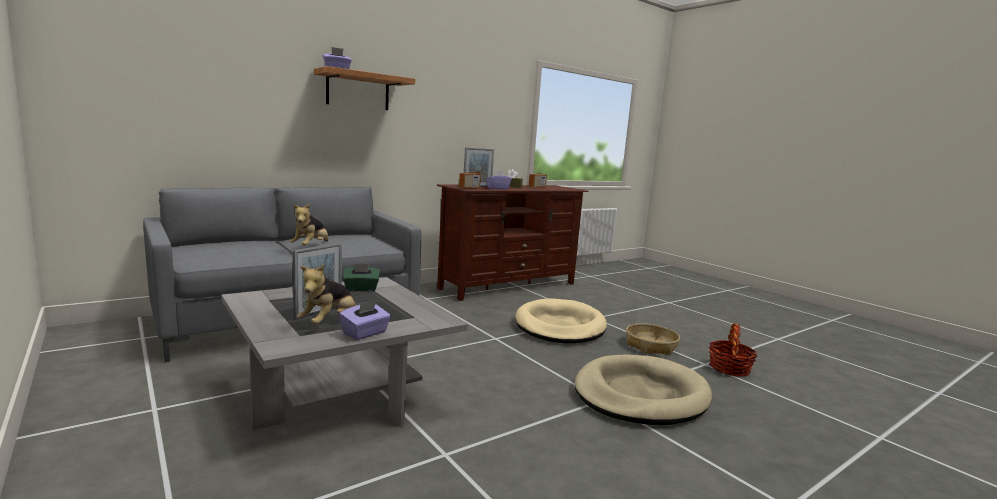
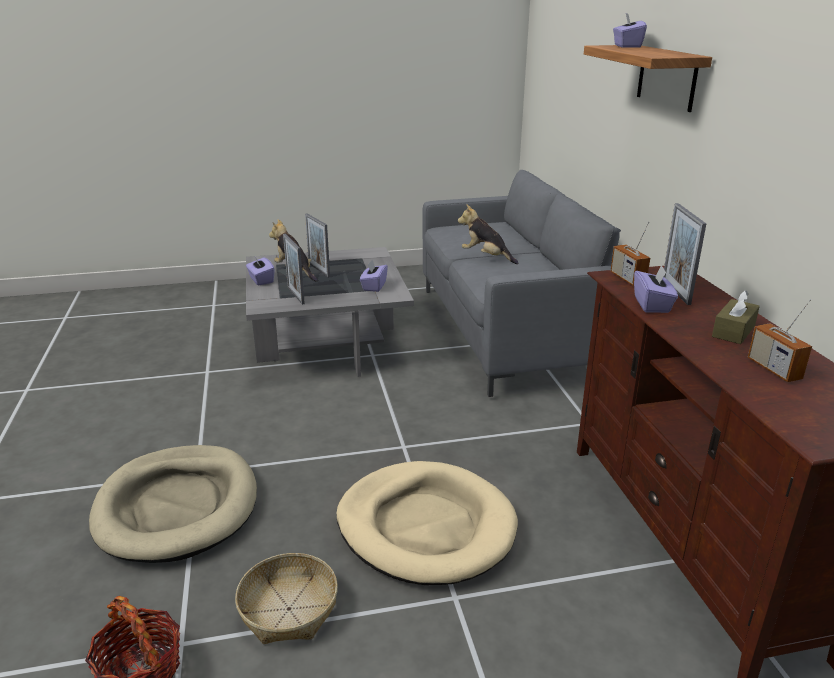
camera: 115 degrees right, 15 degrees up
green tissue box [343,264,380,291] -> purple tissue box [360,259,388,292]
none -> picture frame [283,234,305,305]

